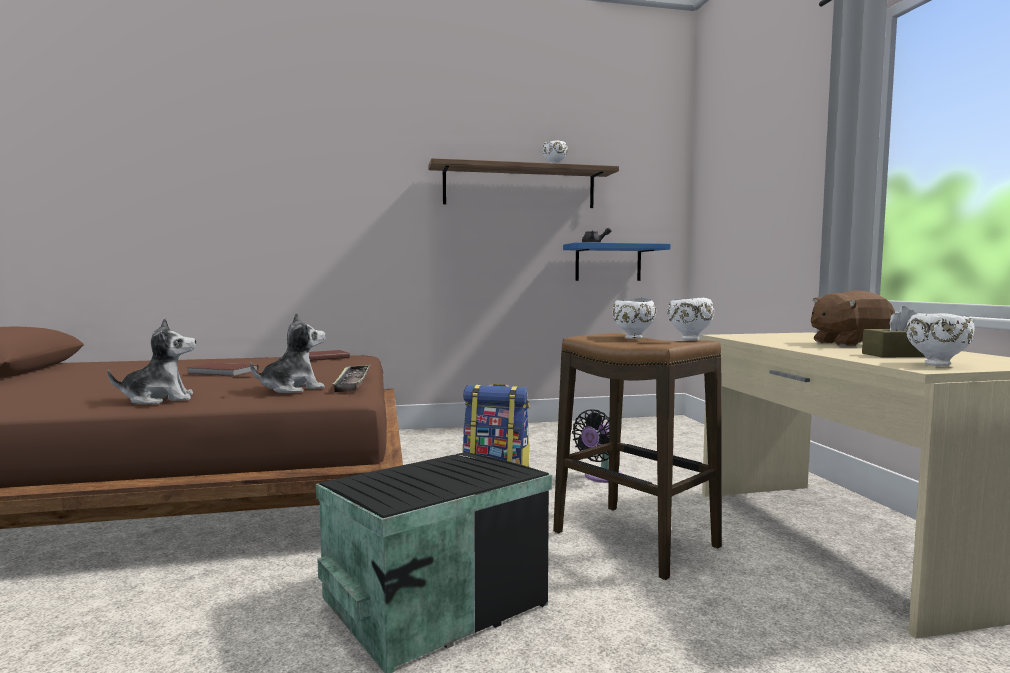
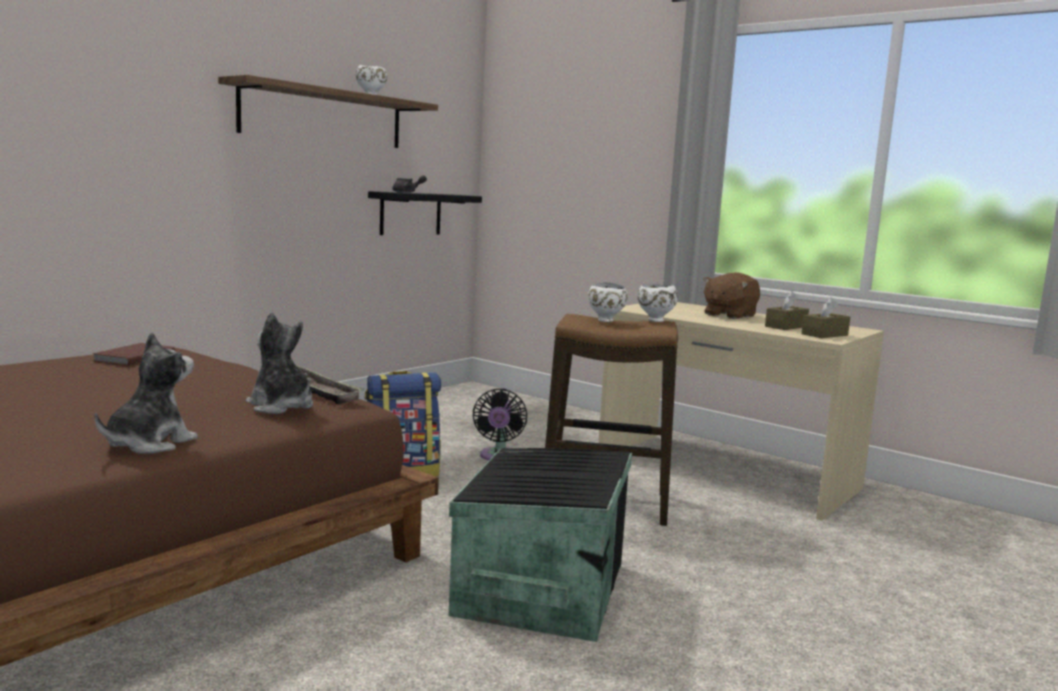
camera: 40 degrees left, 5 degrees up
brown book [186,363,259,376] -> none
plush toy [250,313,325,393] -> plush toy turned 60 degrees counterclockwise [246,312,313,414]
blue shelf [563,242,671,281] -> black shelf [368,191,482,235]
white bowl [906,313,975,366] -> brown tissue box [801,297,850,338]

